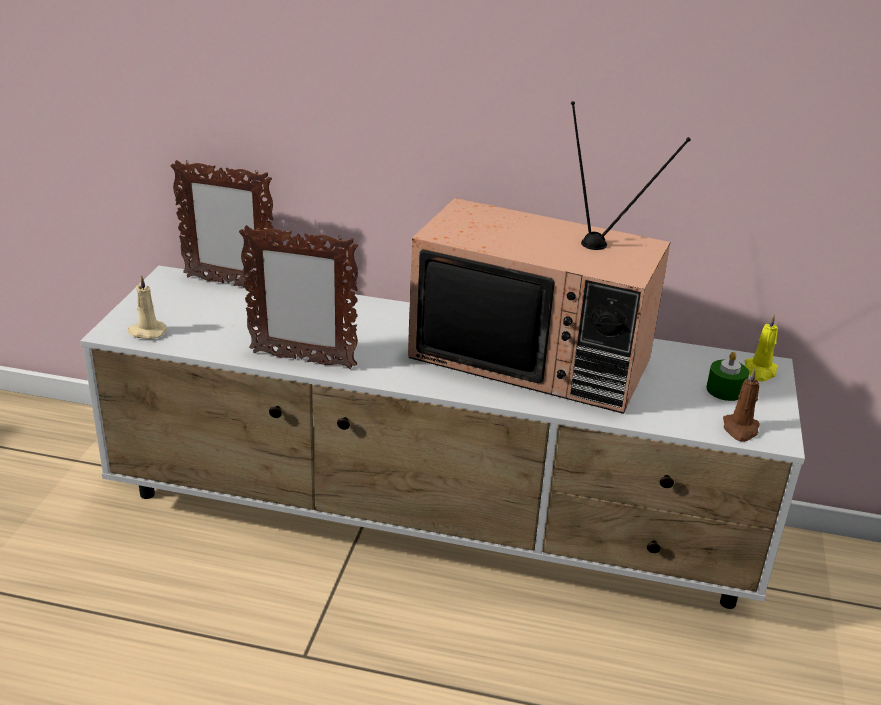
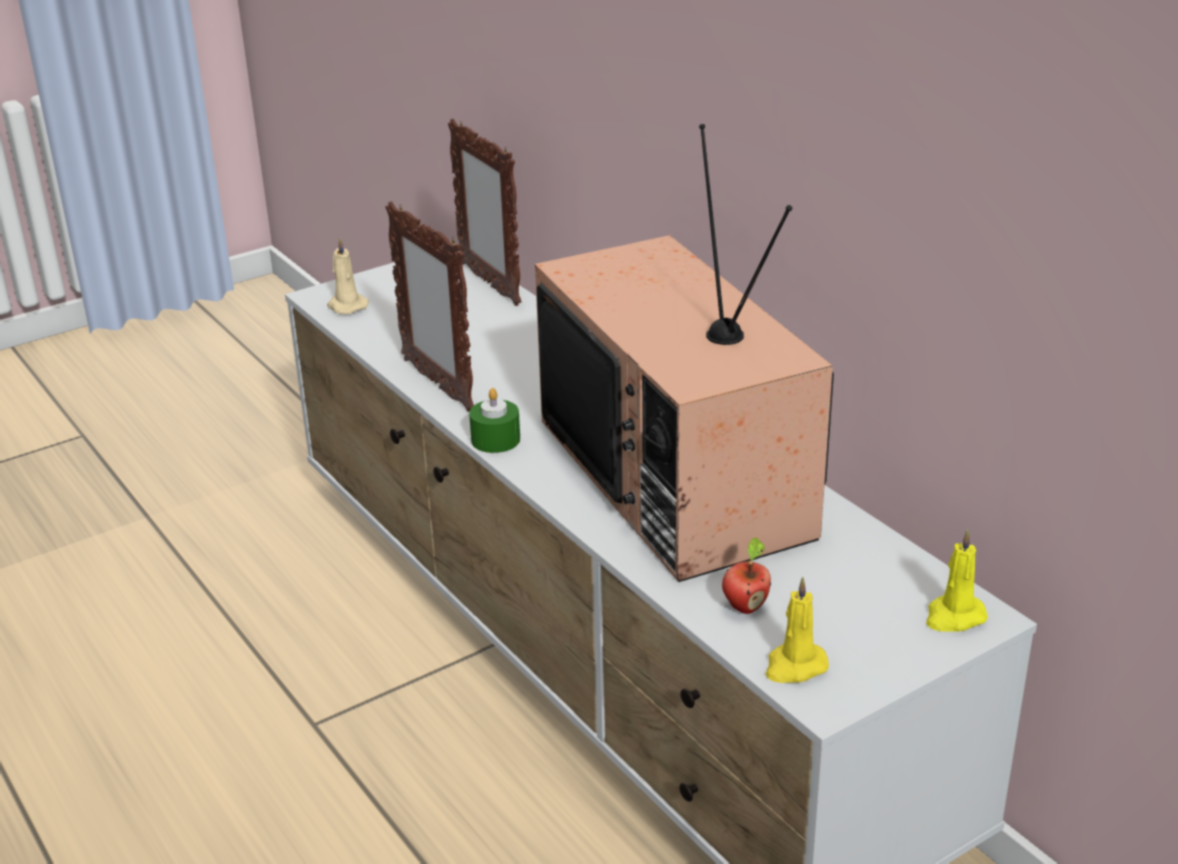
camera: 45 degrees right, 0 degrees up
green candle [706,352,749,401] -> green candle moved to [469,388,520,453]
brown candle [723,369,760,442] -> yellow candle [766,577,829,683]
none -> apple [722,537,771,614]

